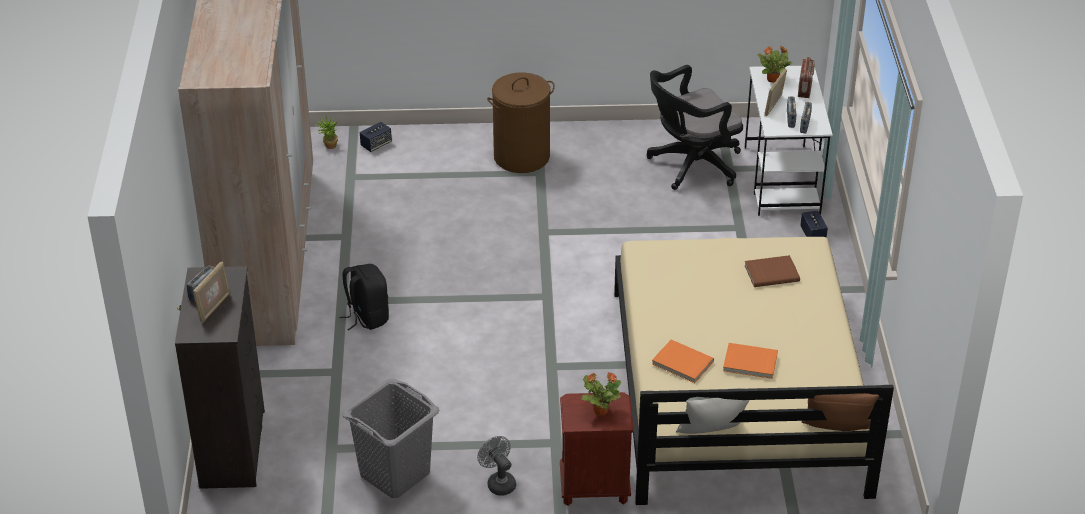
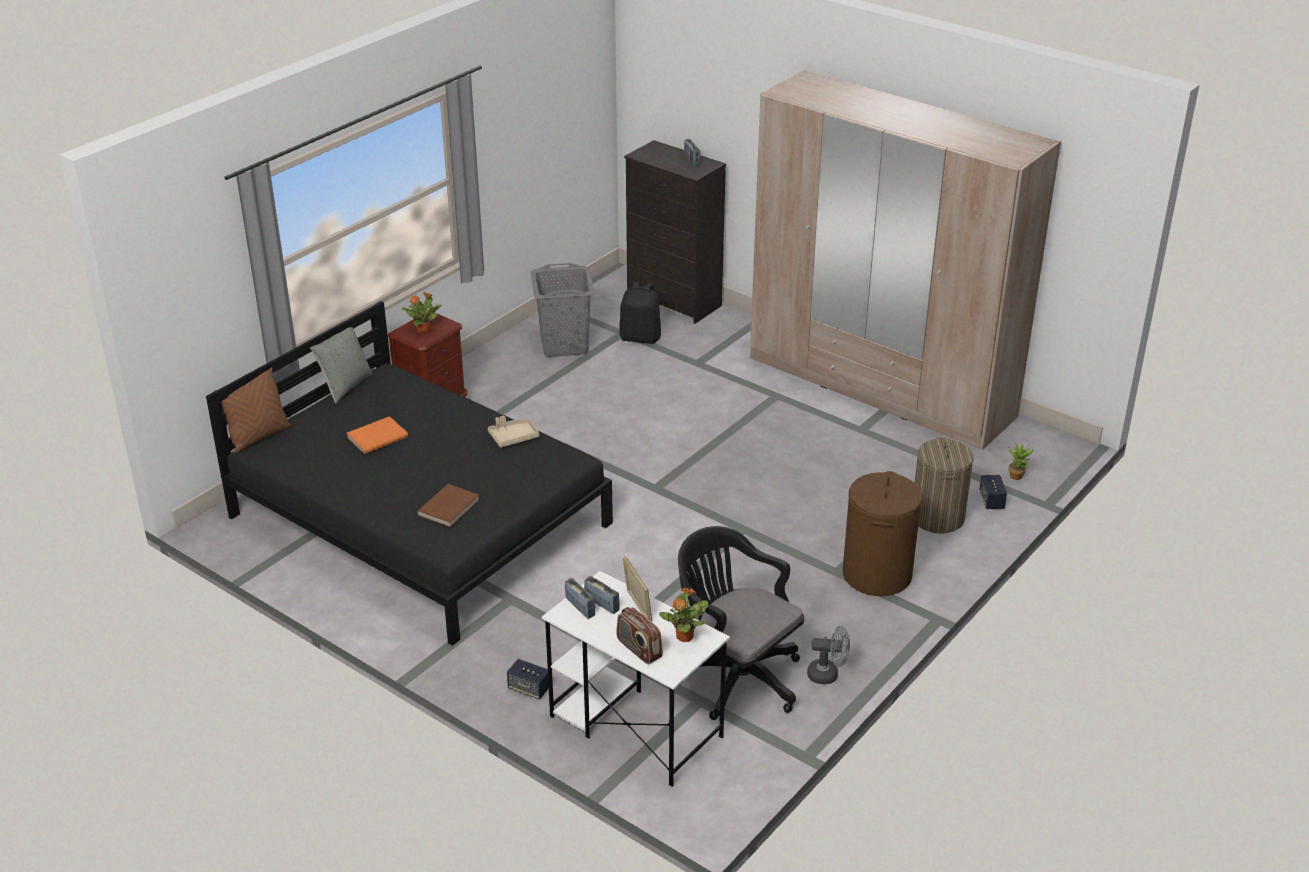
camera: 130 degrees right, 5 degrees down
picture frame [193,261,230,324] -> none
black backpack [339,264,389,331] -> black backpack moved to [619,282,661,344]
grey fan [477,436,516,496] -> grey fan moved to [807,626,850,684]
beige bed [614,237,894,505] -> black bed [206,301,613,646]
black office chair [647,65,743,190] -> black office chair turned 60 degrees counterclockwise [678,526,804,720]
orange book [652,340,714,383] -> none
none -> beige tray [488,416,539,447]
none -> laundry basket [915,438,974,534]

